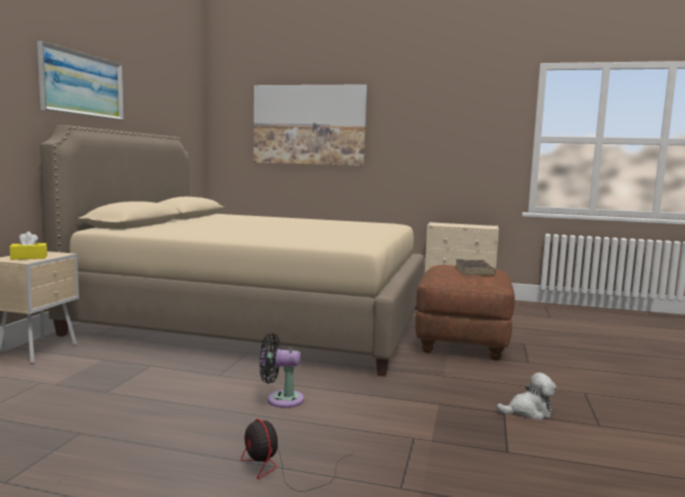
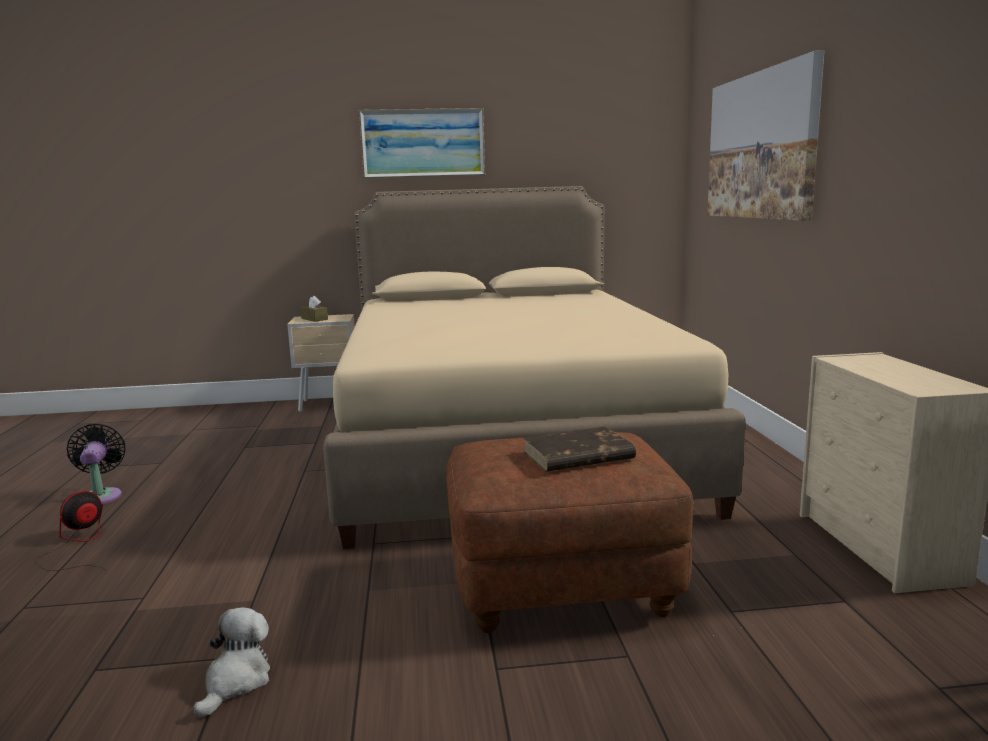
camera: 70 degrees right, 5 degrees up
yellow tissue box [10,232,47,260] -> brown tissue box [300,296,328,322]
black fan [260,333,304,408] -> black fan moved to [67,424,125,504]
plush toy [496,373,556,420] -> plush toy turned 135 degrees counterclockwise [194,607,270,717]

